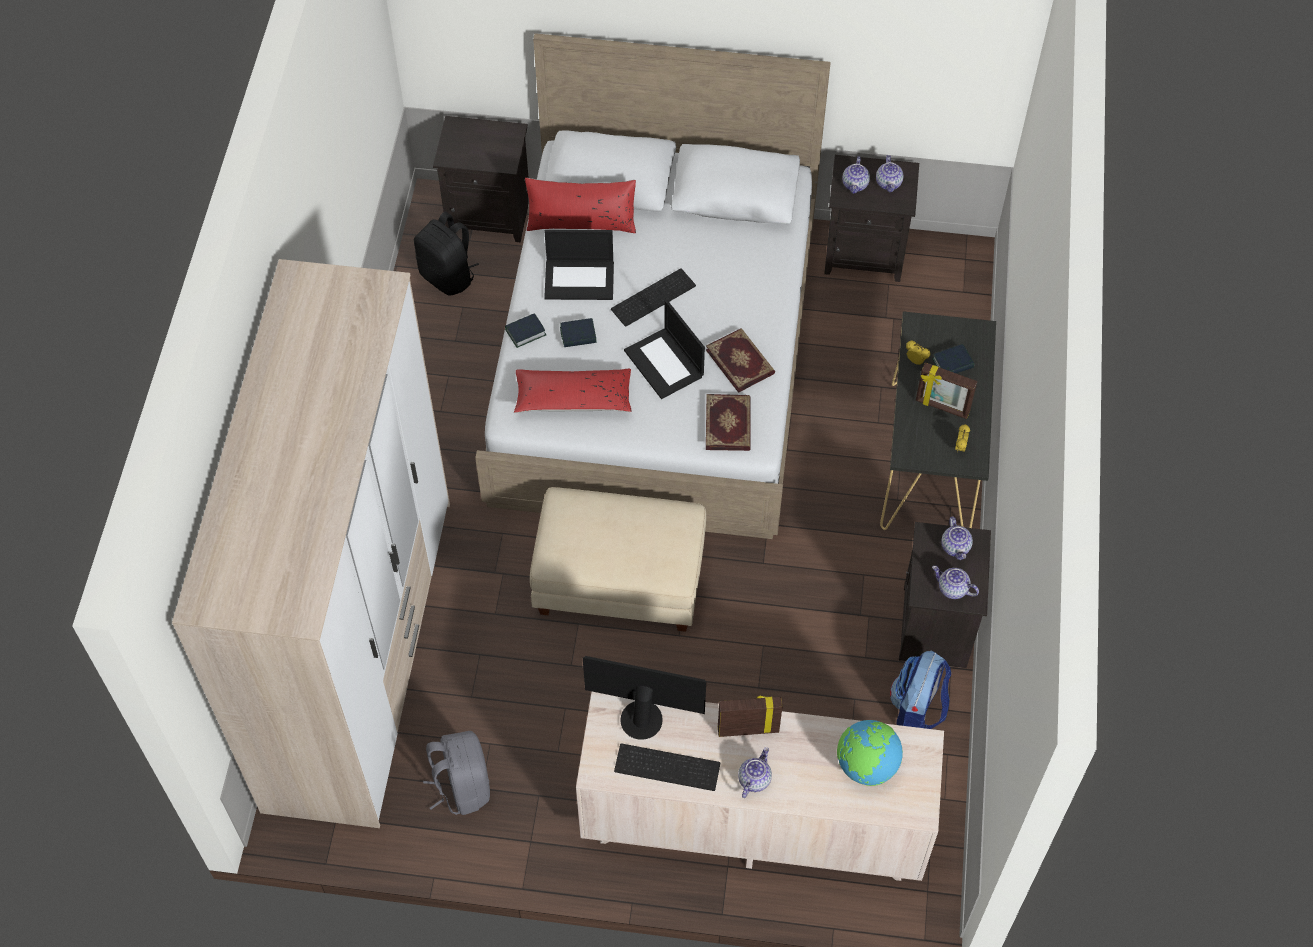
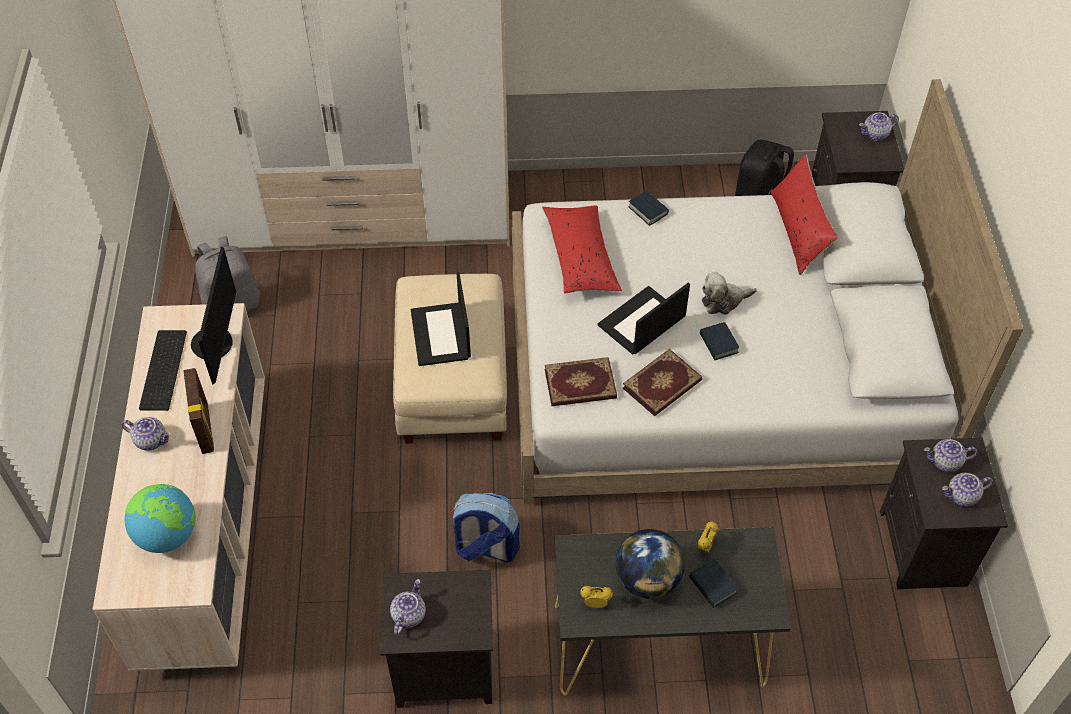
camera: 80 degrees right, 5 degrees down
laptop [544,230,614,300] -> laptop moved to [411,272,471,366]
book [560,318,597,347] -> book moved to [700,322,739,360]
keyboard [611,268,696,327] -> plush toy [702,272,757,315]
backpack [890,650,951,729] -> backpack moved to [450,493,520,562]
picture frame [916,362,977,419] -> globe [616,529,685,599]
teapot [941,517,973,560] -> teapot moved to [859,113,899,141]

